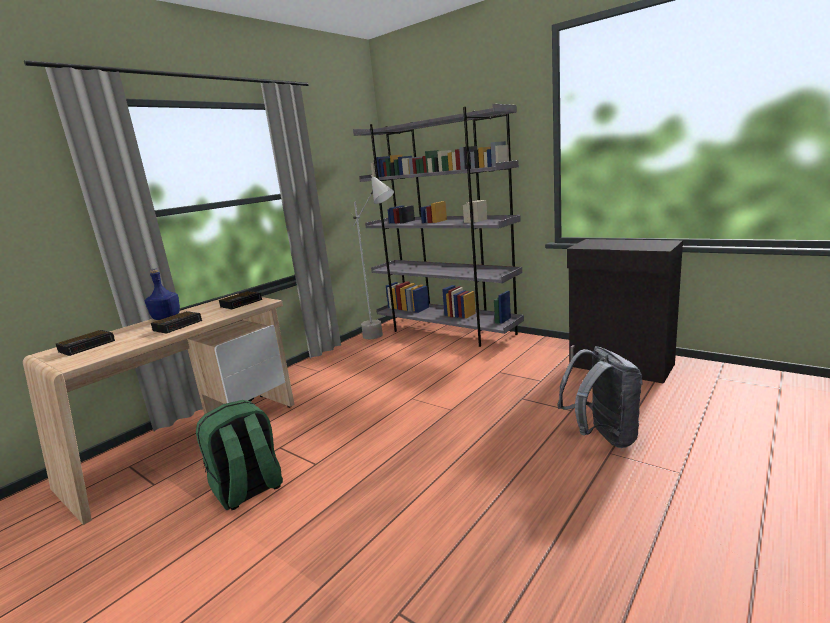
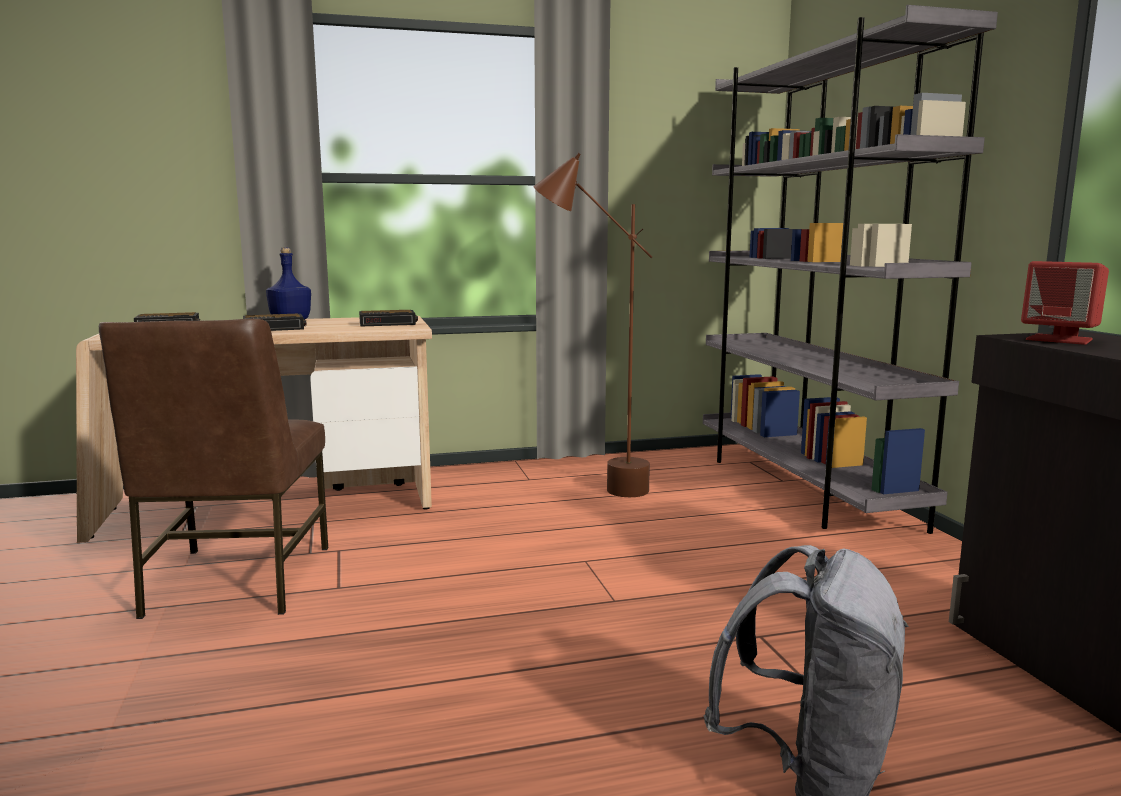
camera: 35 degrees right, 5 degrees down
green backpack [196,400,283,510] -> brown chair [99,319,328,619]
grey floor lamp [353,175,394,339] -> none
none -> brown floor lamp [534,153,652,497]
none -> red speaker [1021,261,1109,345]

